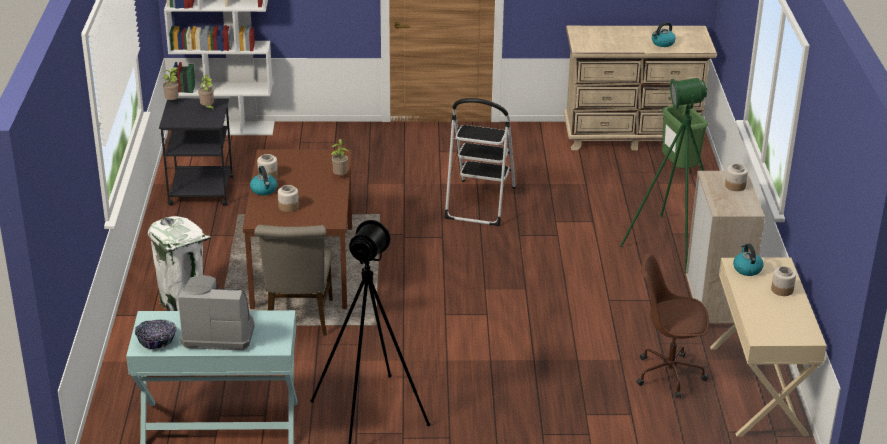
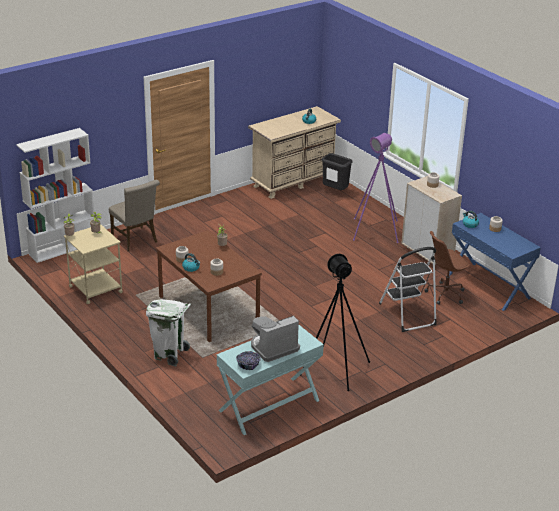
camera: 35 degrees left, 0 degrees up
black cart [159,98,234,206] -> beige cart [64,224,123,304]
beige chair [254,225,333,336] -> beige chair moved to [109,180,160,251]
step ladder [445,98,516,226] -> step ladder moved to [379,247,437,332]
green floor lamp [620,78,707,273] -> purple floor lamp [353,133,399,243]
green trash can [662,105,709,169] -> black trash can [322,153,353,190]
beige desk [710,257,827,437] -> blue desk [449,213,541,311]

